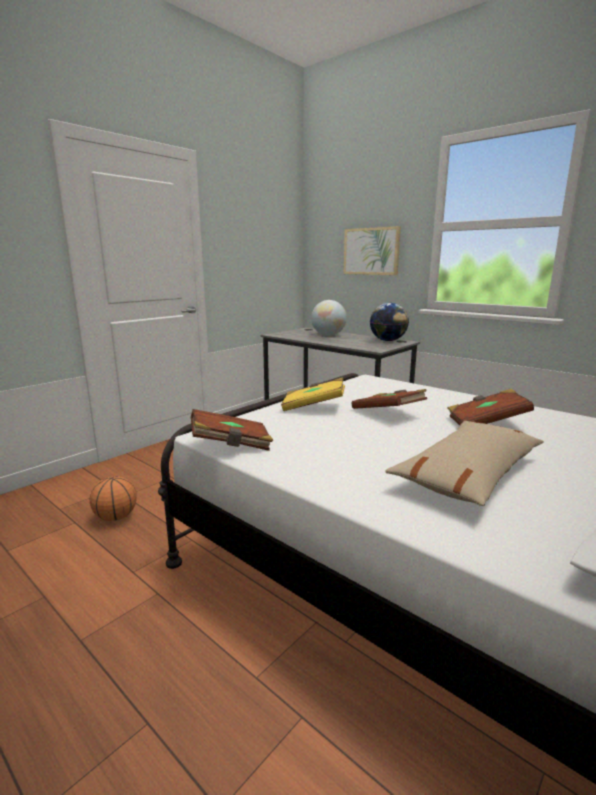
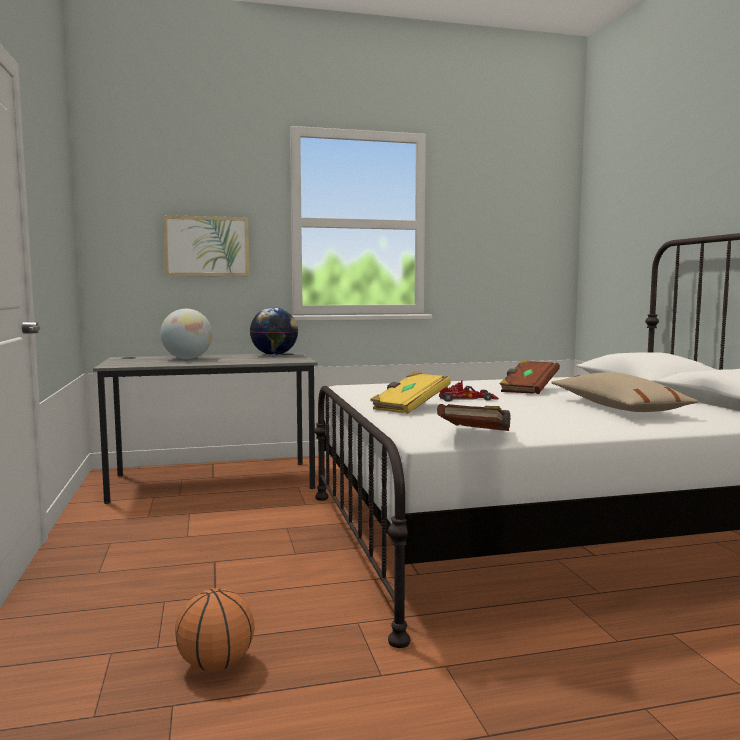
camera: 55 degrees left, 10 degrees down
brown book [352,389,427,409] -> toy car [439,380,499,401]

